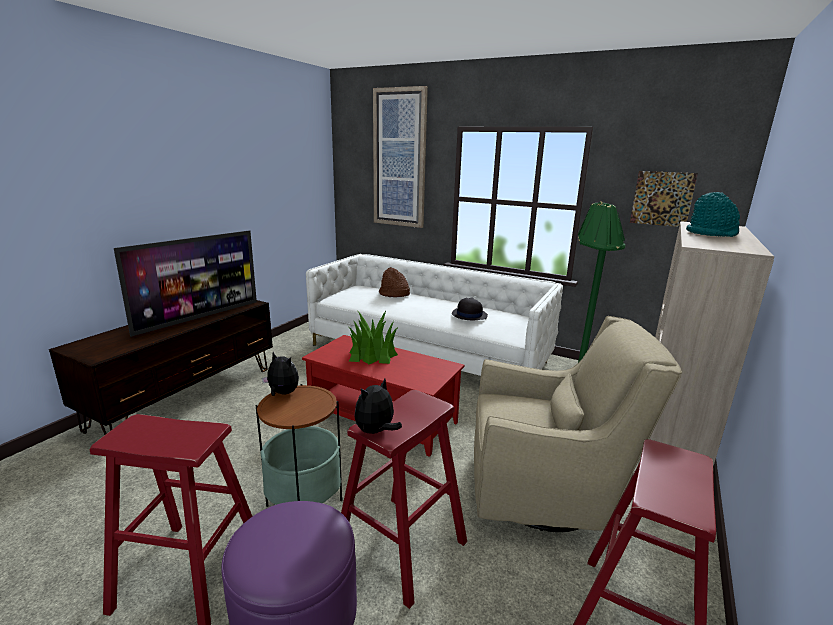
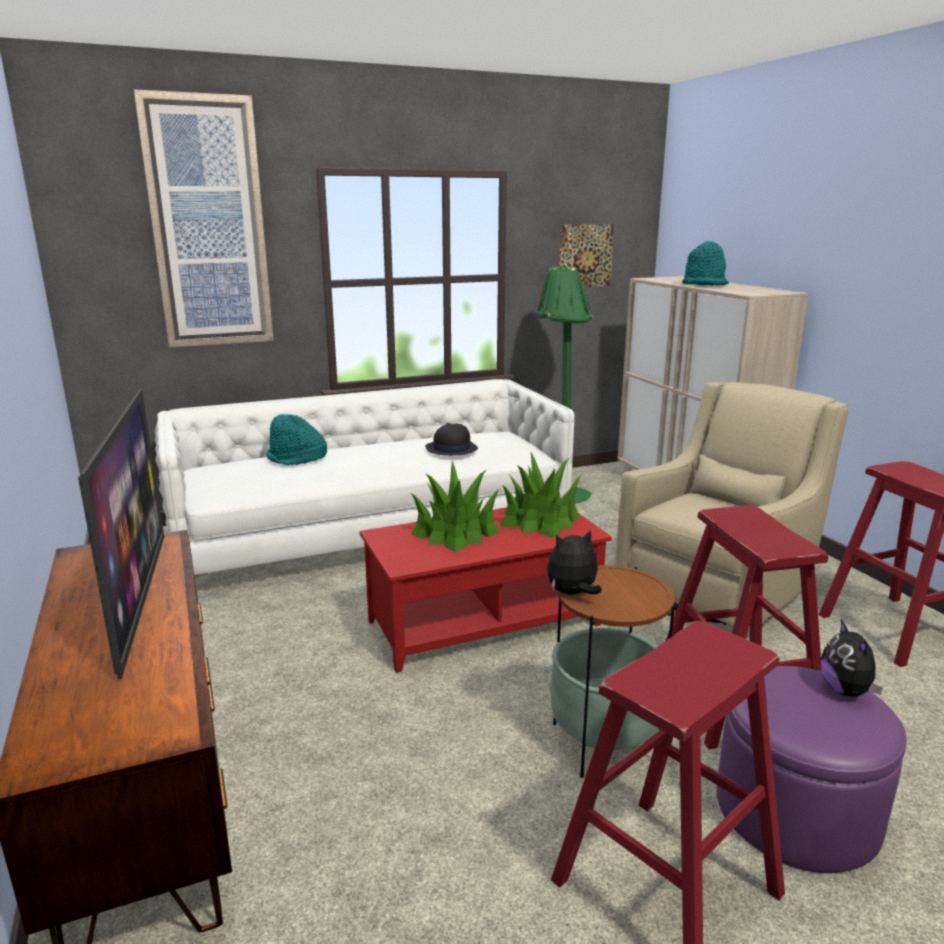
camera: 50 degrees left, 0 degrees up
plush toy [355,379,402,434] -> plush toy moved to [821,620,883,697]
brown hat [379,267,410,297] -> turquoise hat [266,414,327,465]
none -> potted plant [500,452,581,538]

